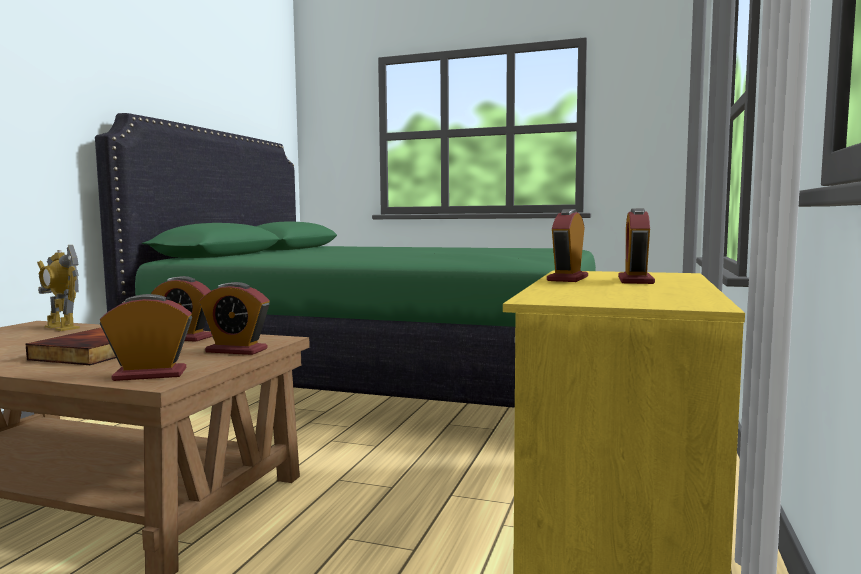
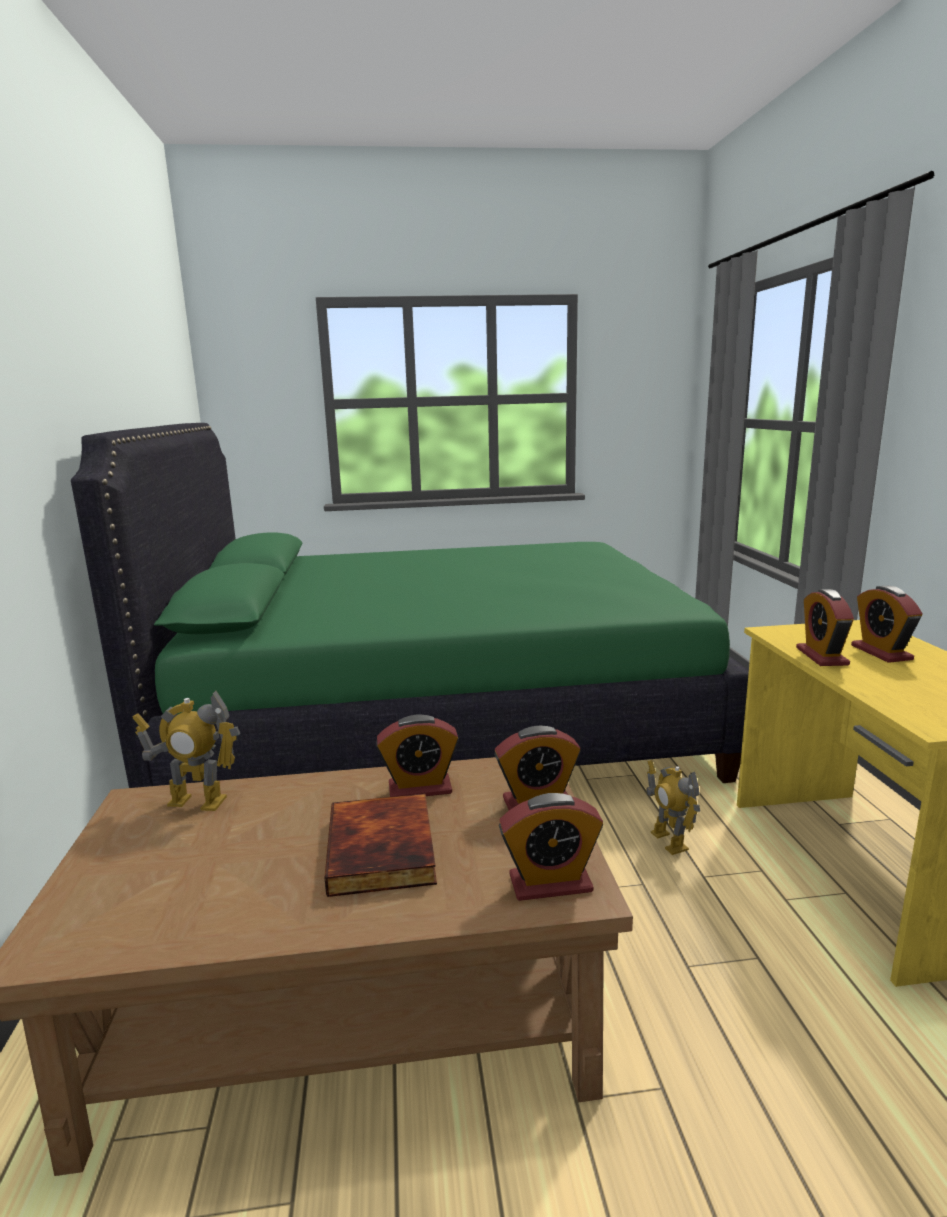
camera: 25 degrees left, 10 degrees up
alarm clock [100,294,192,381] -> alarm clock turned 150 degrees counterclockwise [499,793,603,901]
none -> toy robot [646,760,700,855]

